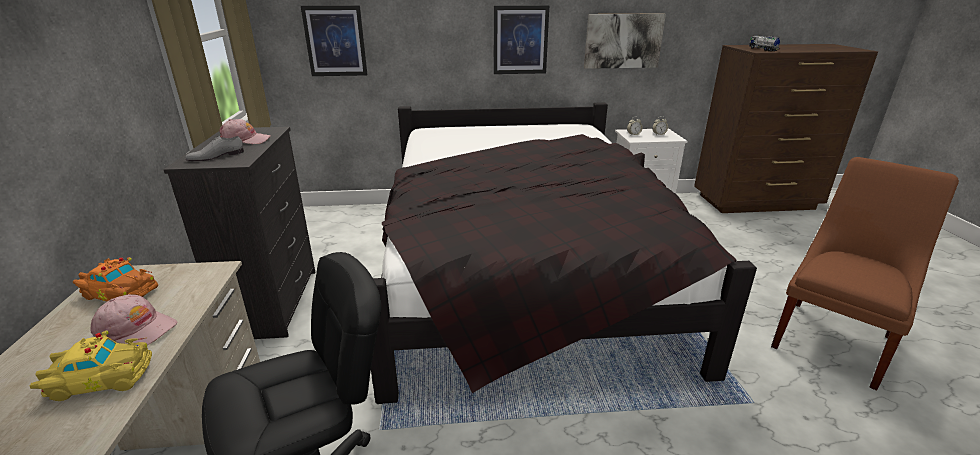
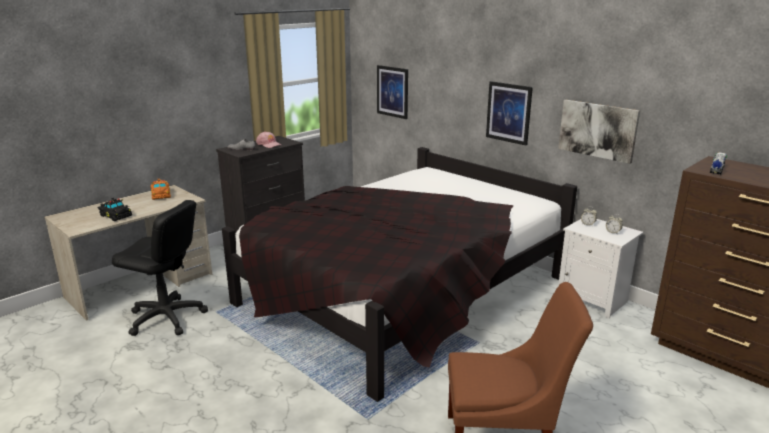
camera: 50 degrees right, 5 degrees down
yellow toy car [30,330,152,401] -> black toy car [98,198,132,221]
pink cap [91,294,177,345] -> none

